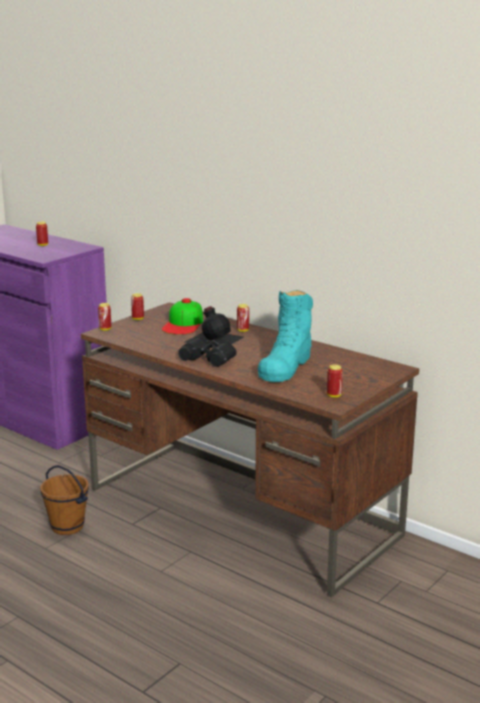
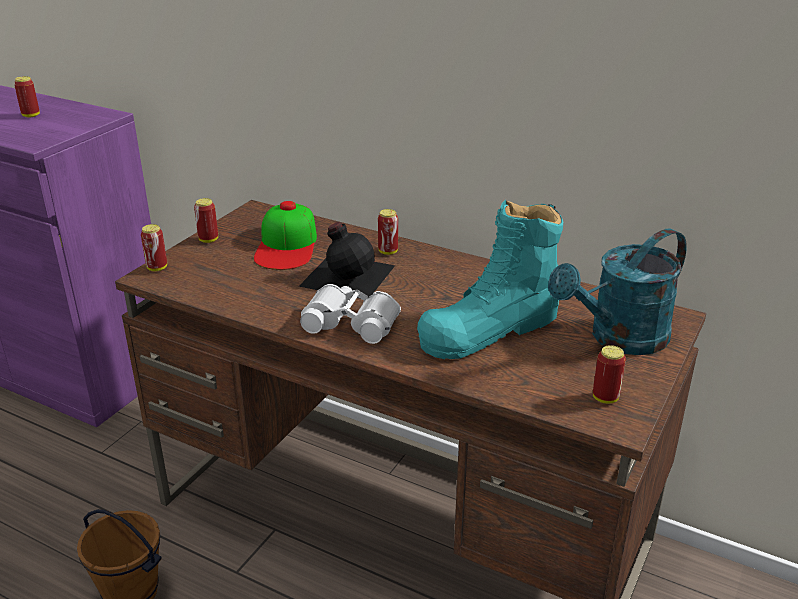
camera: 10 degrees left, 10 degrees up
black binoculars [178,337,237,367] -> white binoculars [300,284,401,344]
turquoise boot [258,290,313,382] -> turquoise boot turned 45 degrees clockwise [417,200,563,359]
none -> turquoise watering can [548,228,687,355]

